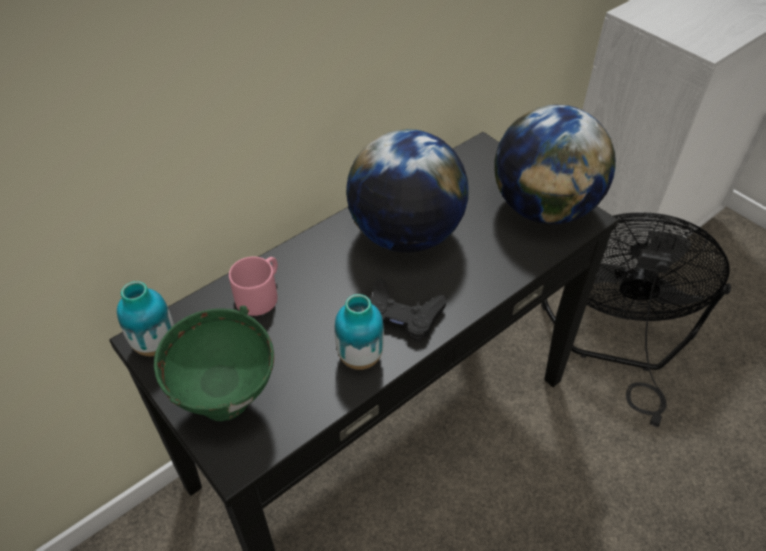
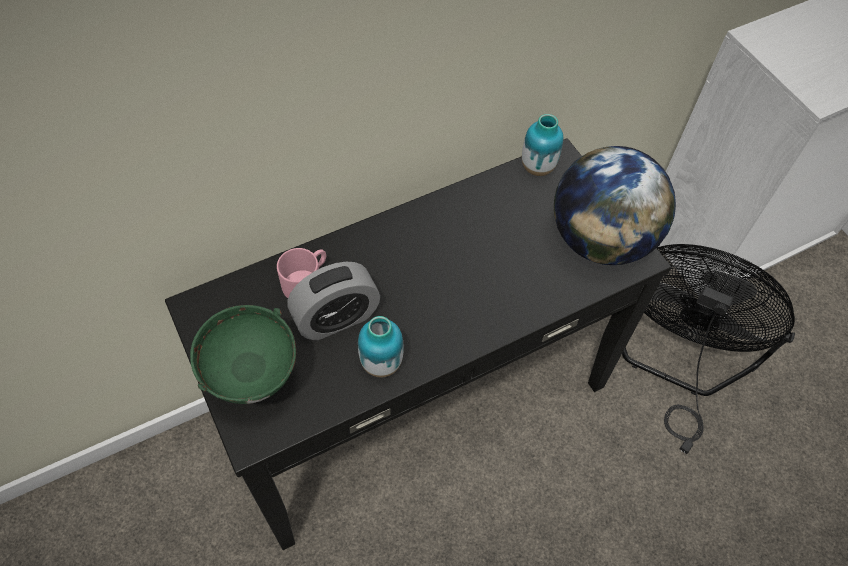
camera: 10 degrees right, 10 degrees up
vase [117,281,174,356] -> vase moved to [522,114,563,176]
globe [346,129,469,253] -> none
black game controller [371,278,446,341] -> none
none -> alarm clock [287,262,380,340]

